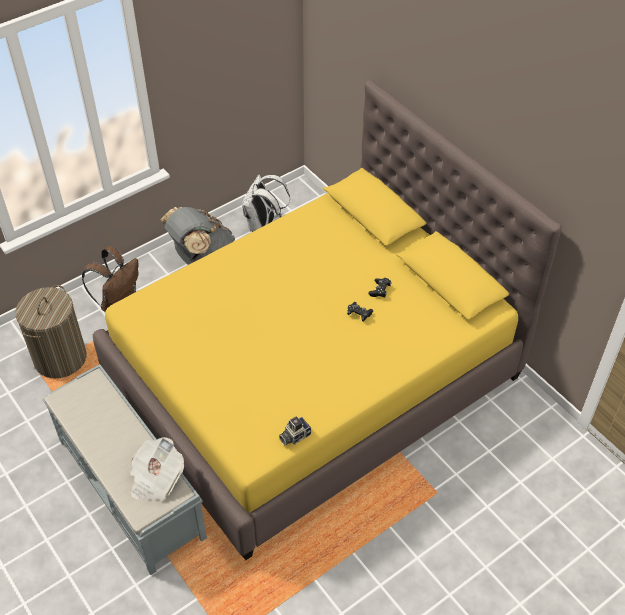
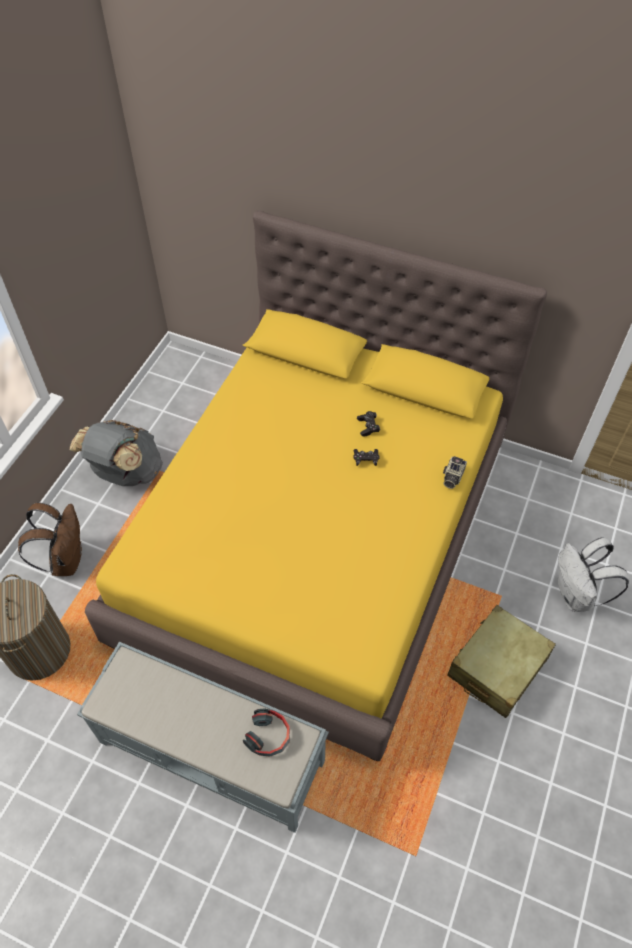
camera: 30 degrees left, 5 degrees up
newspaper [130,437,184,501] -> headphones [243,709,290,757]
white backpack [242,175,290,232] -> white backpack moved to [558,537,629,612]
camera [279,417,312,445] -> camera moved to [443,456,467,489]
none -> beige suitcase [447,605,556,718]

